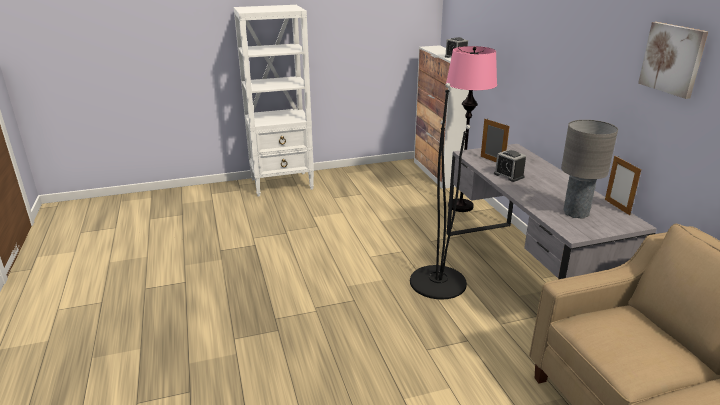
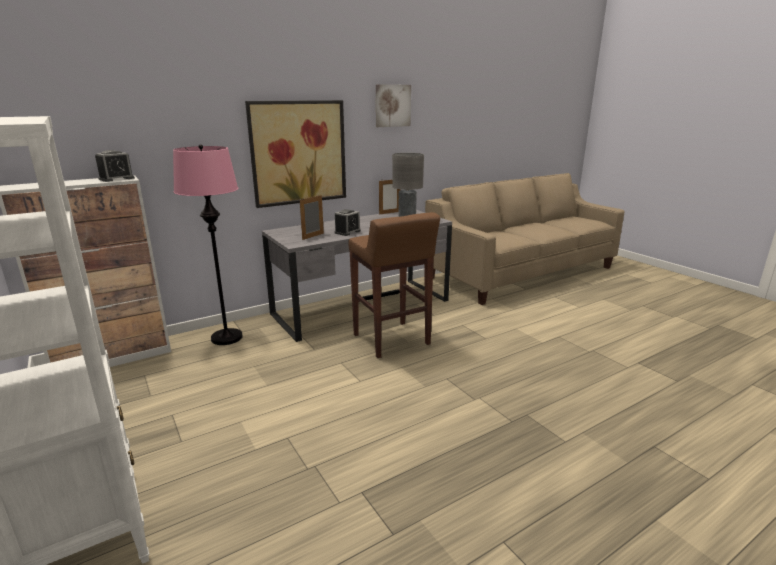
camera: 105 degrees left, 5 degrees down
black floor lamp [410,83,470,300] -> brown stool [349,212,440,358]
none -> picture [245,100,346,208]

